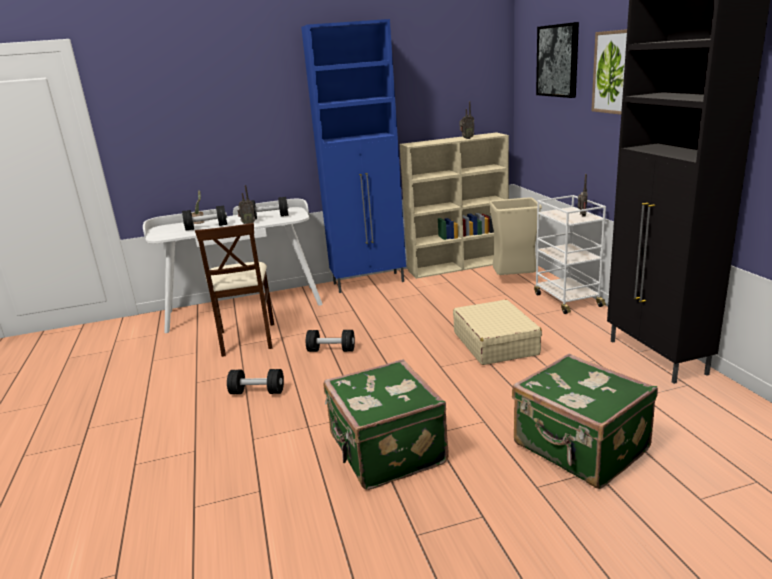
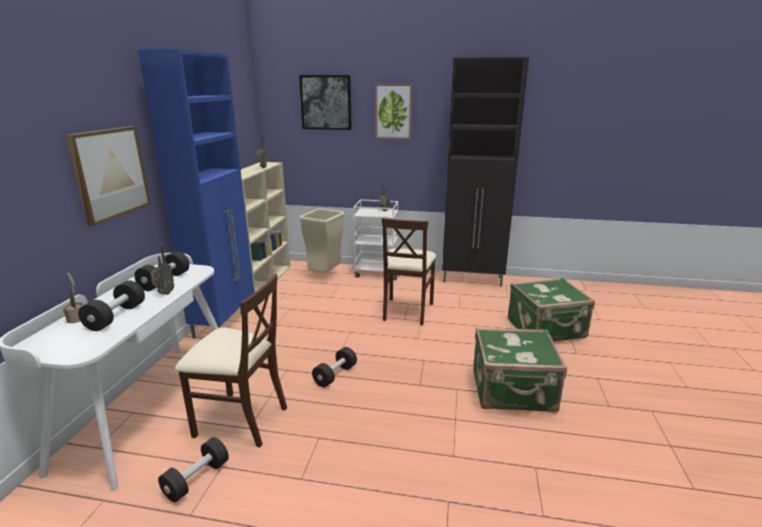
camera: 65 degrees left, 0 degrees up
black dumbbell [227,369,284,394] -> black dumbbell moved to [158,437,229,502]
beige suitcase [453,300,542,365] -> beige chair [382,218,437,325]
none -> picture [66,126,150,226]

